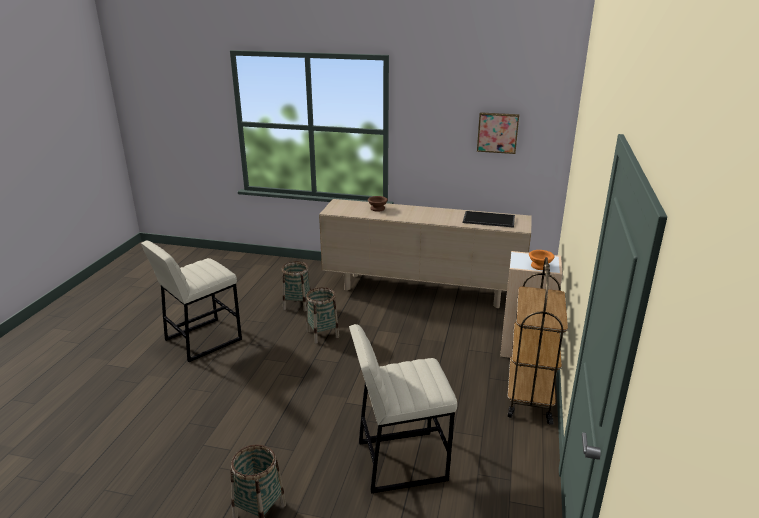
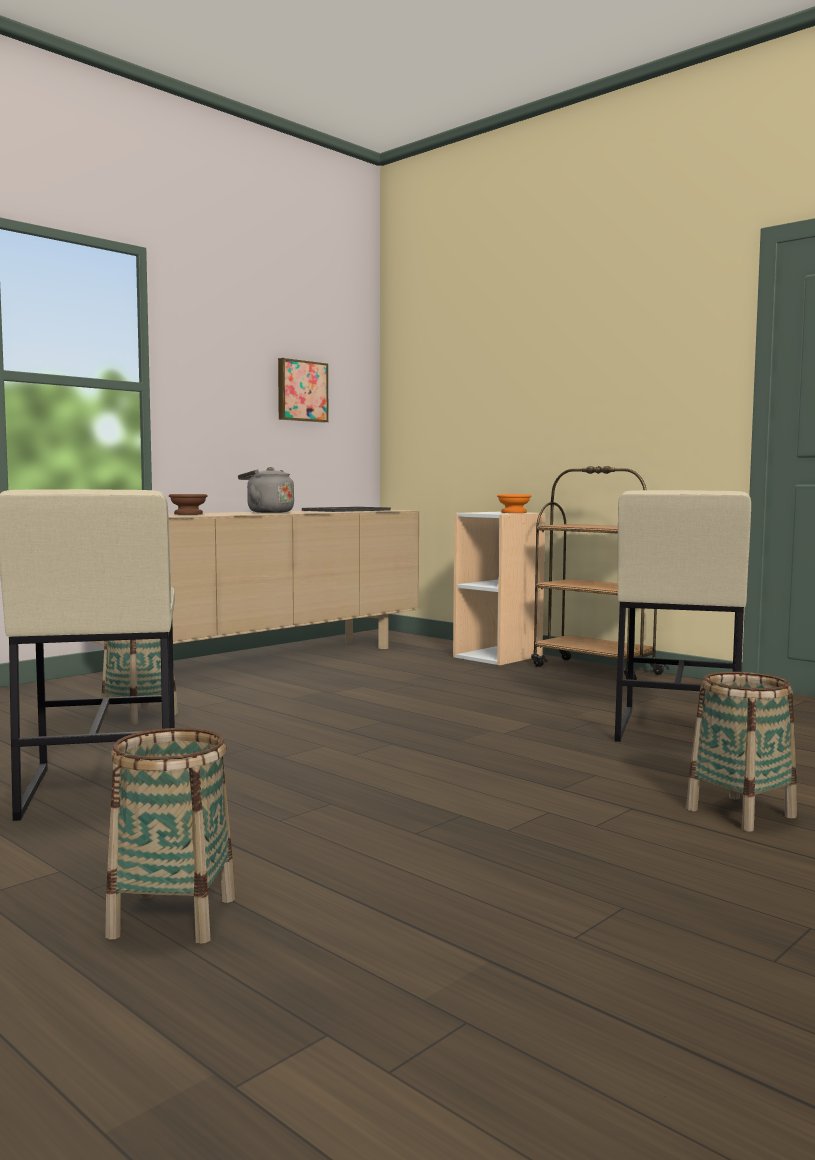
camera: 60 degrees left, 20 degrees down
basket [306,287,339,344] -> basket moved to [105,728,236,944]
none -> grey kettle [238,467,294,513]

